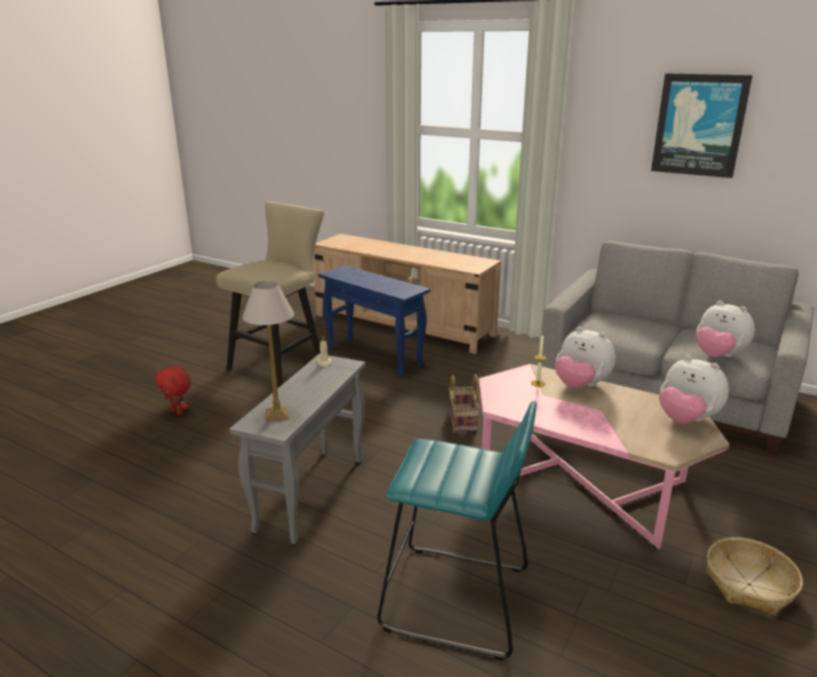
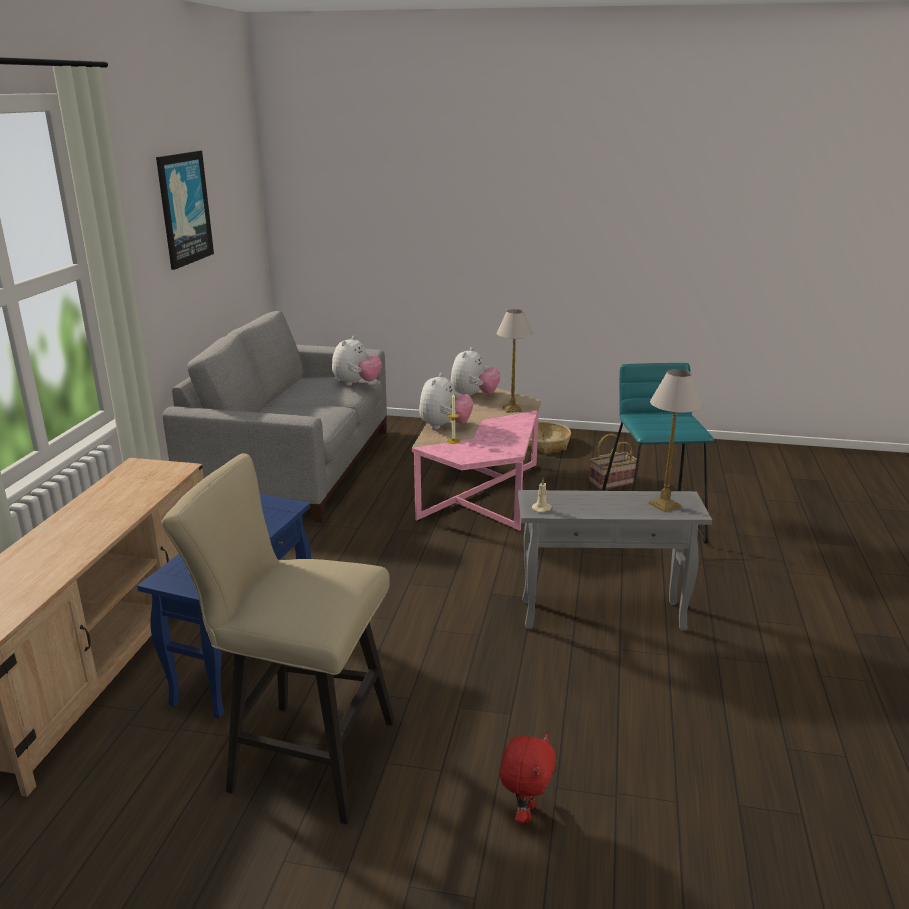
camera: 110 degrees left, 0 degrees up
basket [449,374,479,432] -> basket moved to [589,434,637,490]
none -> table lamp [496,309,533,413]

